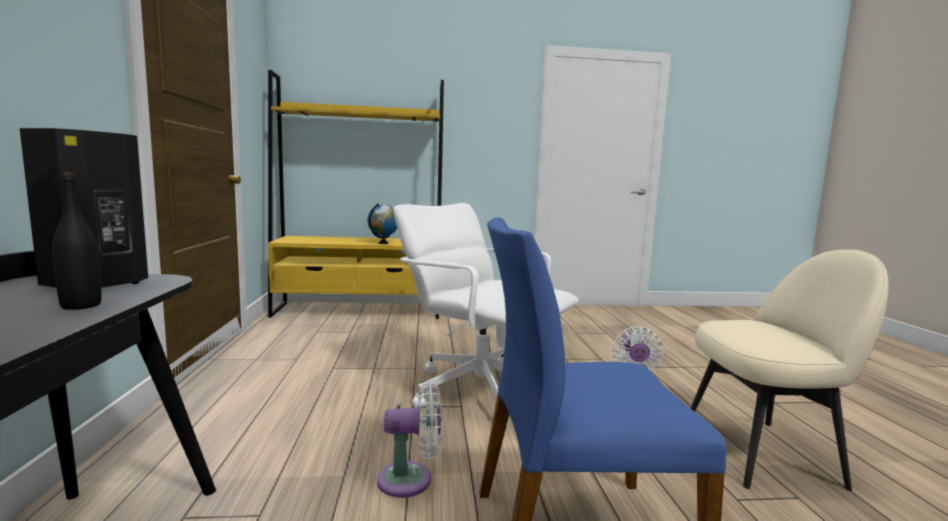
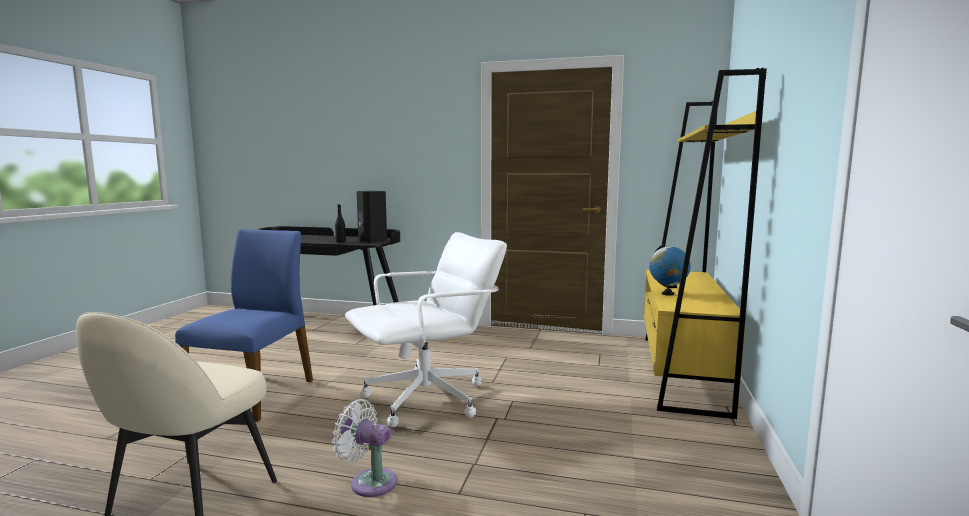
camera: 110 degrees right, 0 degrees up
white fan [377,383,442,498] -> none

